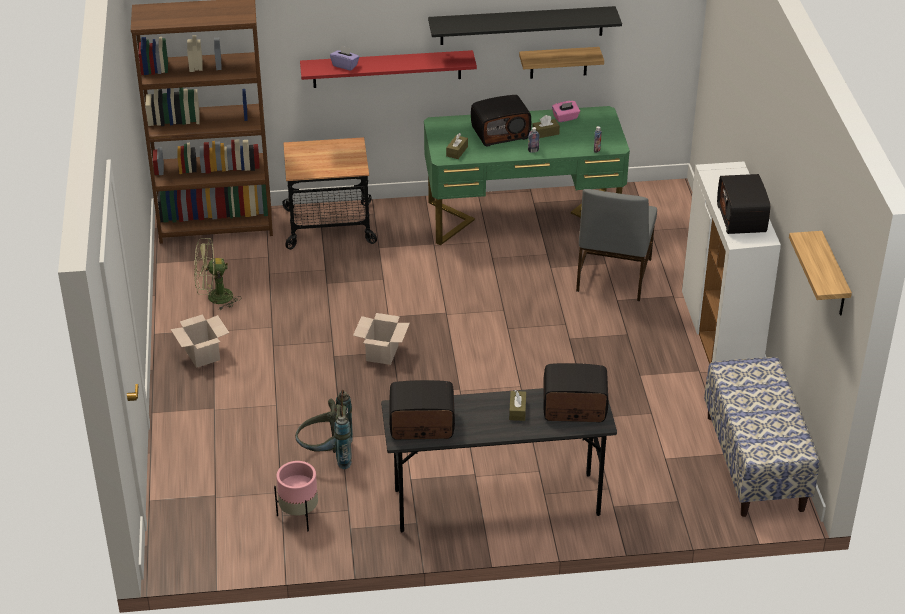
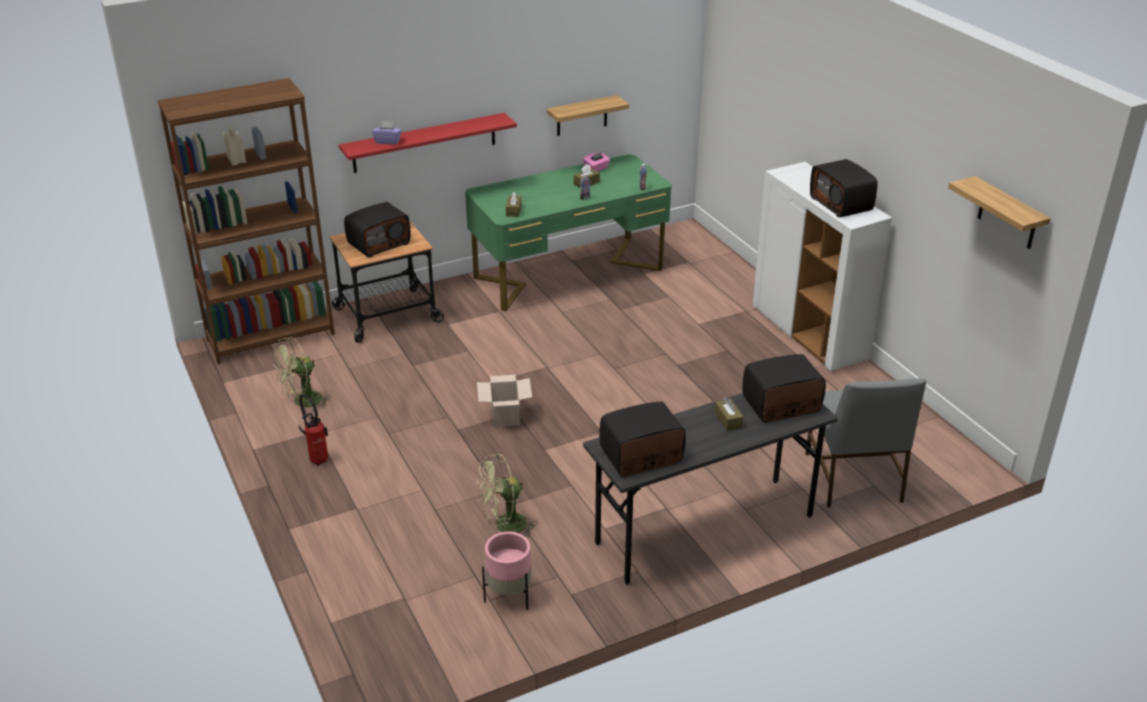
camera: 20 degrees left, 5 degrees down
cardboard box [171,314,229,368] -> fire extinguisher [299,394,328,465]
grey backpack [295,390,353,469] -> green fan [477,454,538,537]
black shelf [428,6,622,45] -> none
radio [471,95,531,147] -> radio moved to [344,202,410,257]
grey chair [576,189,657,301] -> grey chair moved to [805,378,926,508]
bench [704,357,819,517] -> none

